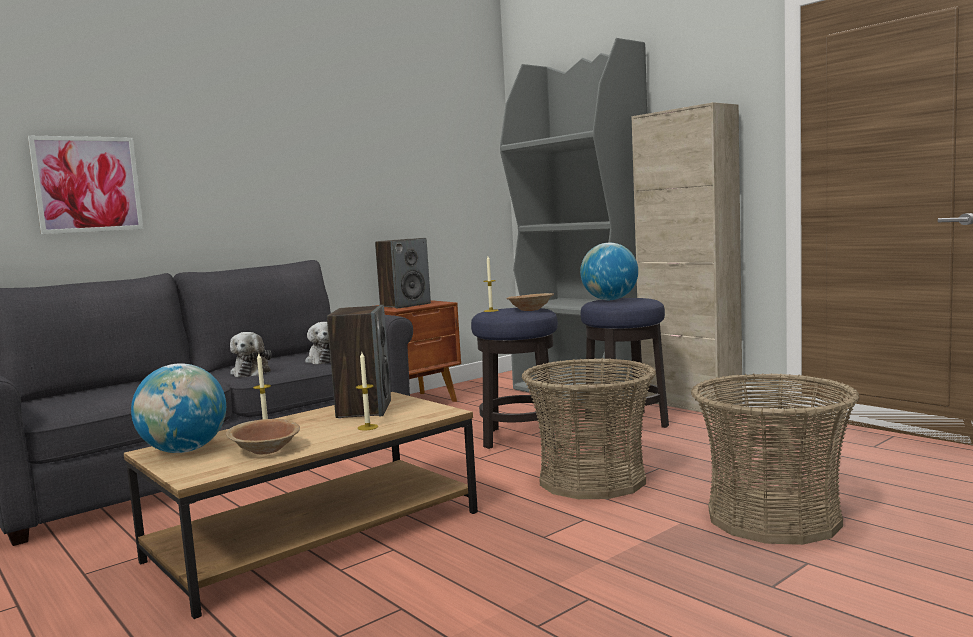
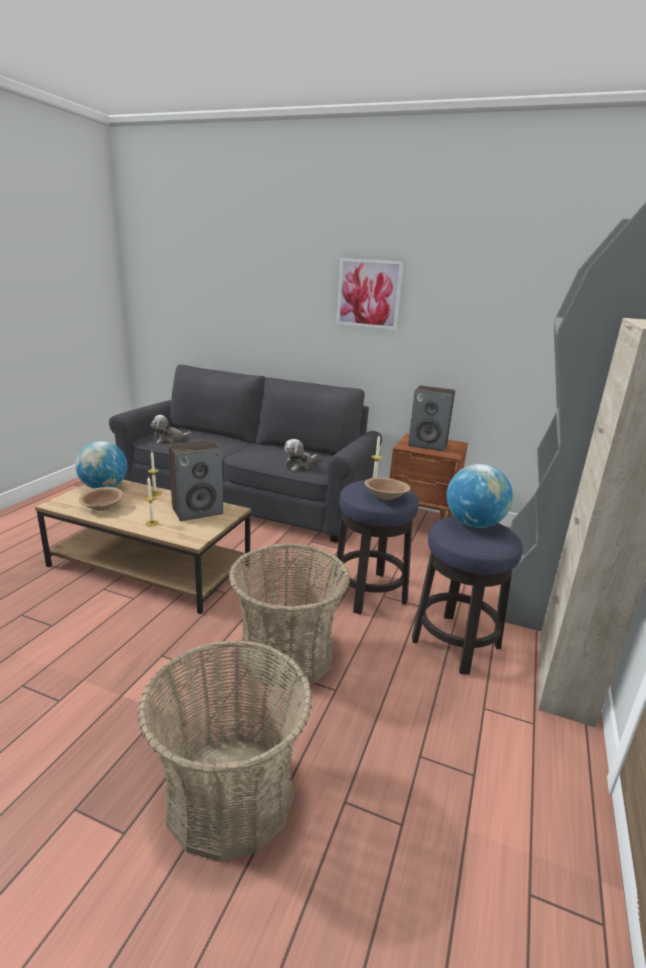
camera: 60 degrees right, 15 degrees up
picture [28,136,143,234] -> picture moved to [336,258,403,330]
plush toy [230,332,272,377] -> plush toy moved to [151,415,192,444]

